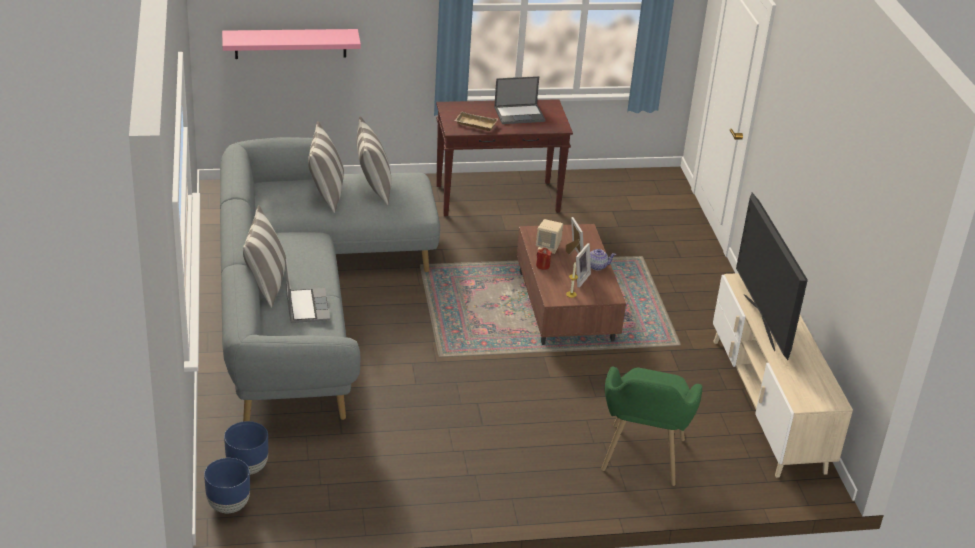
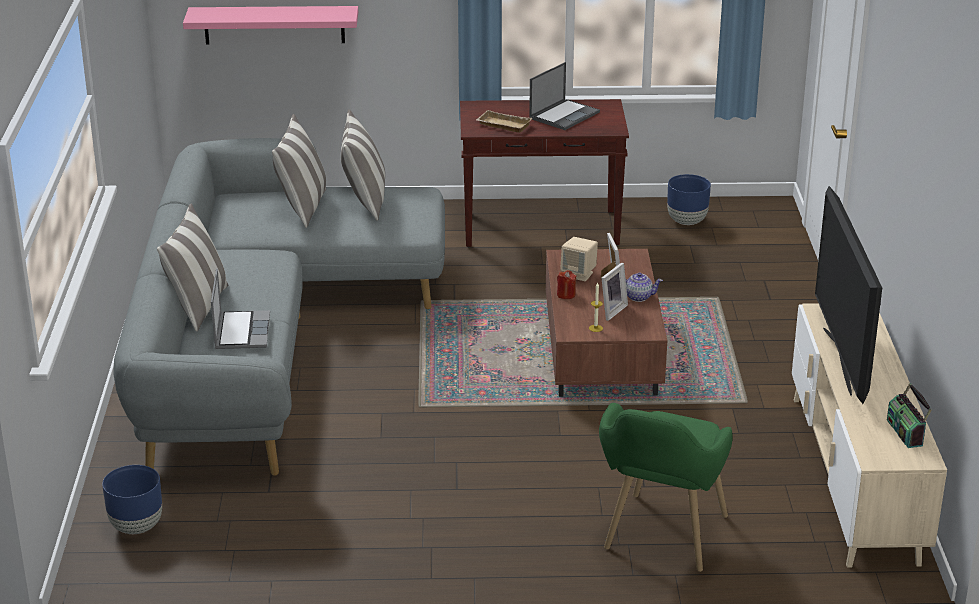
camera: 10 degrees right, 5 degrees down
blue planter [204,458,250,513] -> blue planter moved to [667,174,711,225]
laptop [494,76,545,124] -> laptop turned 45 degrees counterclockwise [529,62,600,130]
none -> radio [887,383,932,448]

